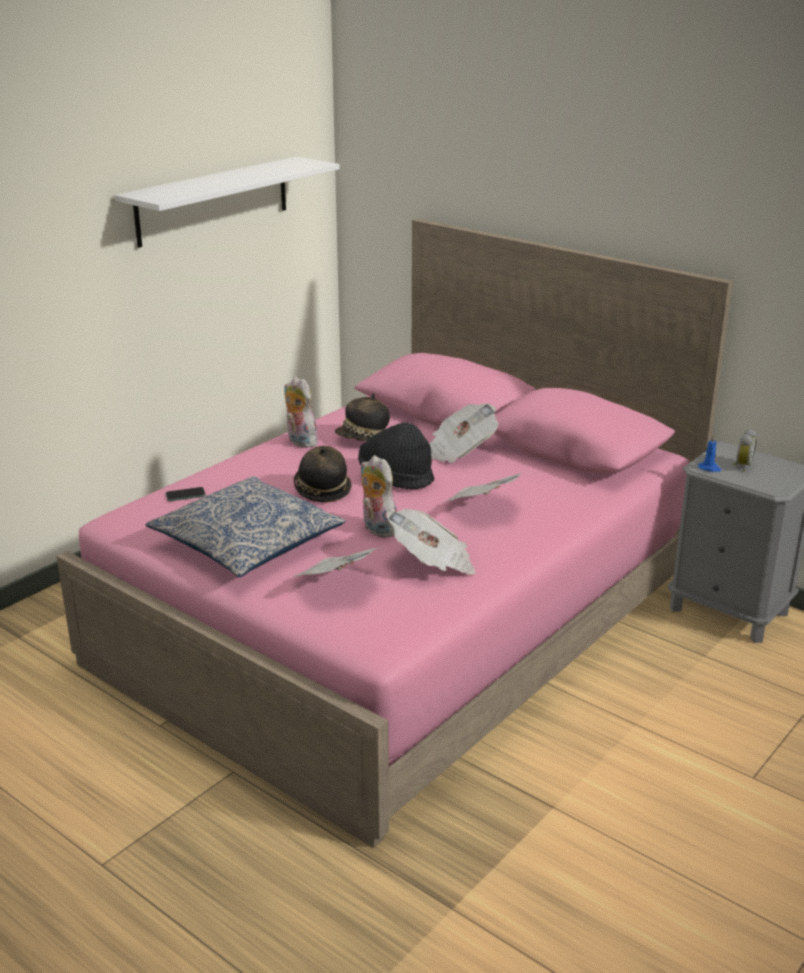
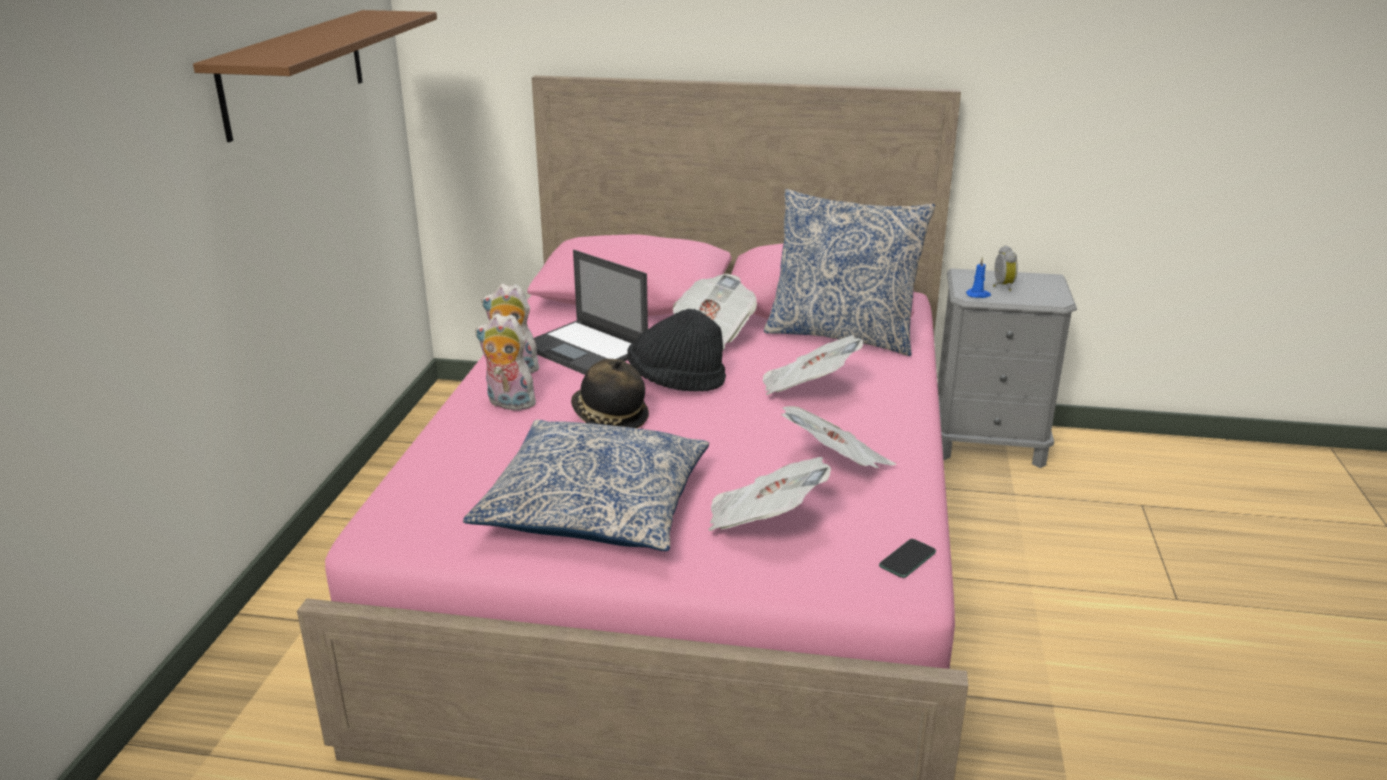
camera: 30 degrees left, 0 degrees up
white shelf [115,157,339,248] -> brown shelf [193,10,437,142]
phone [166,487,206,501] -> phone moved to [879,539,936,578]
hat [335,393,390,441] -> laptop [534,250,648,375]
plush toy [361,455,397,538] -> plush toy moved to [475,313,536,411]
none -> pillow [764,189,935,356]

